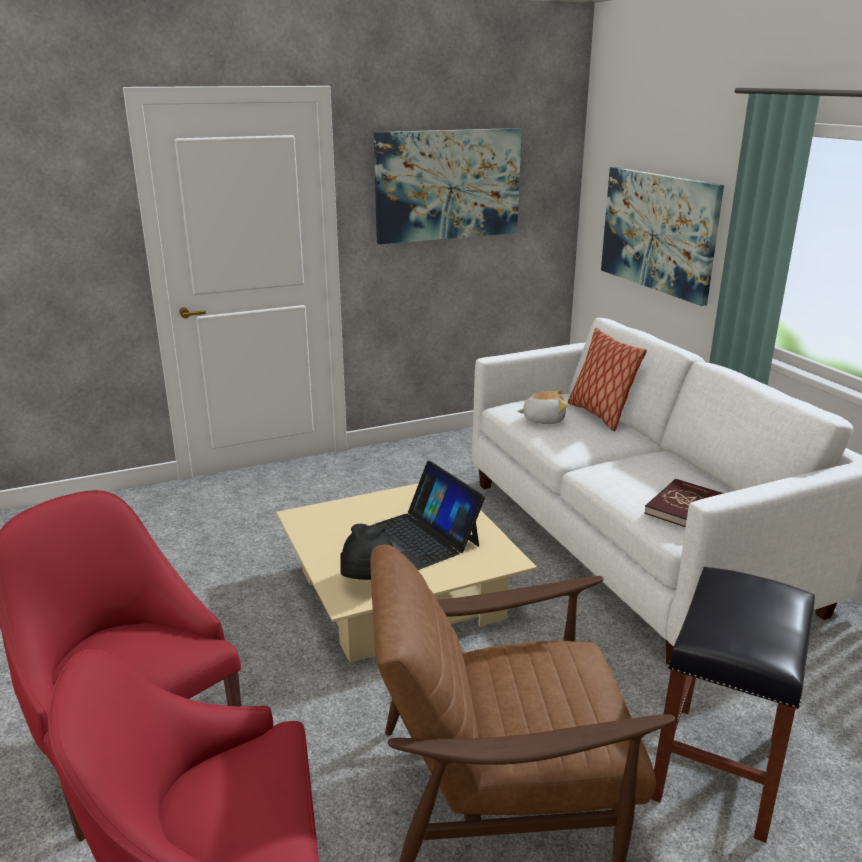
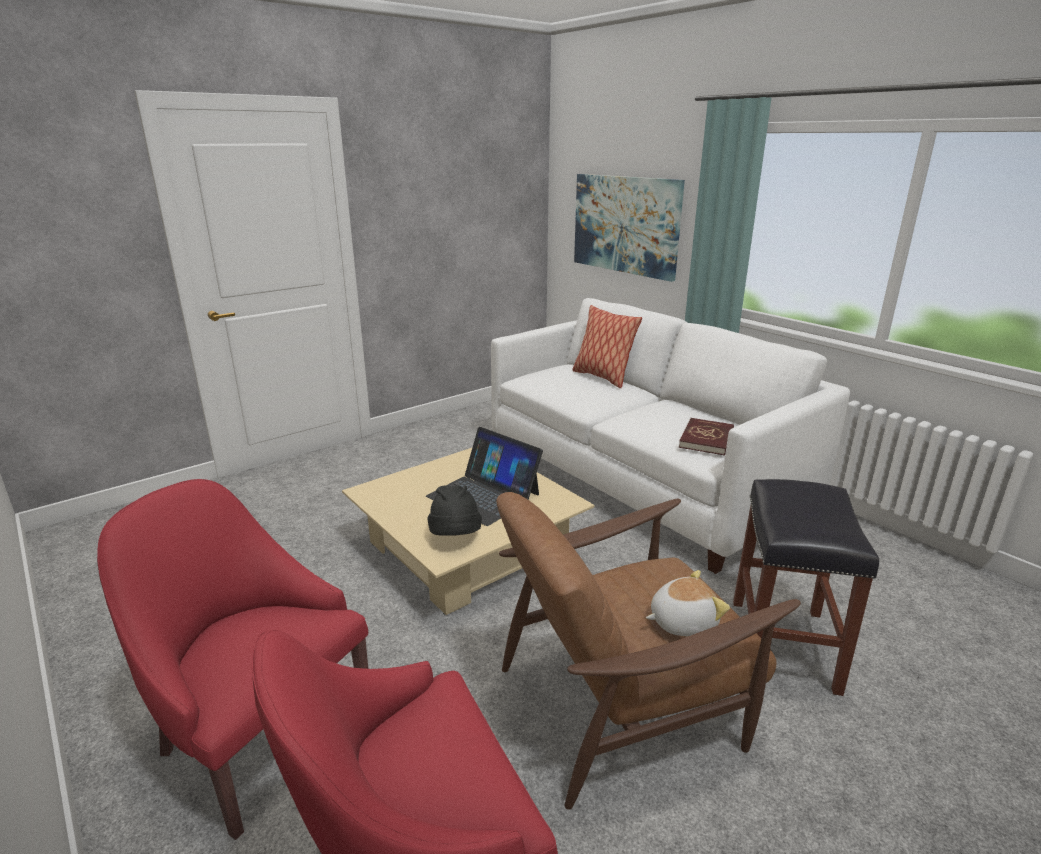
camera: 15 degrees left, 0 degrees up
picture [374,128,522,244] -> none
plush toy [517,390,568,424] -> plush toy moved to [646,570,730,636]

